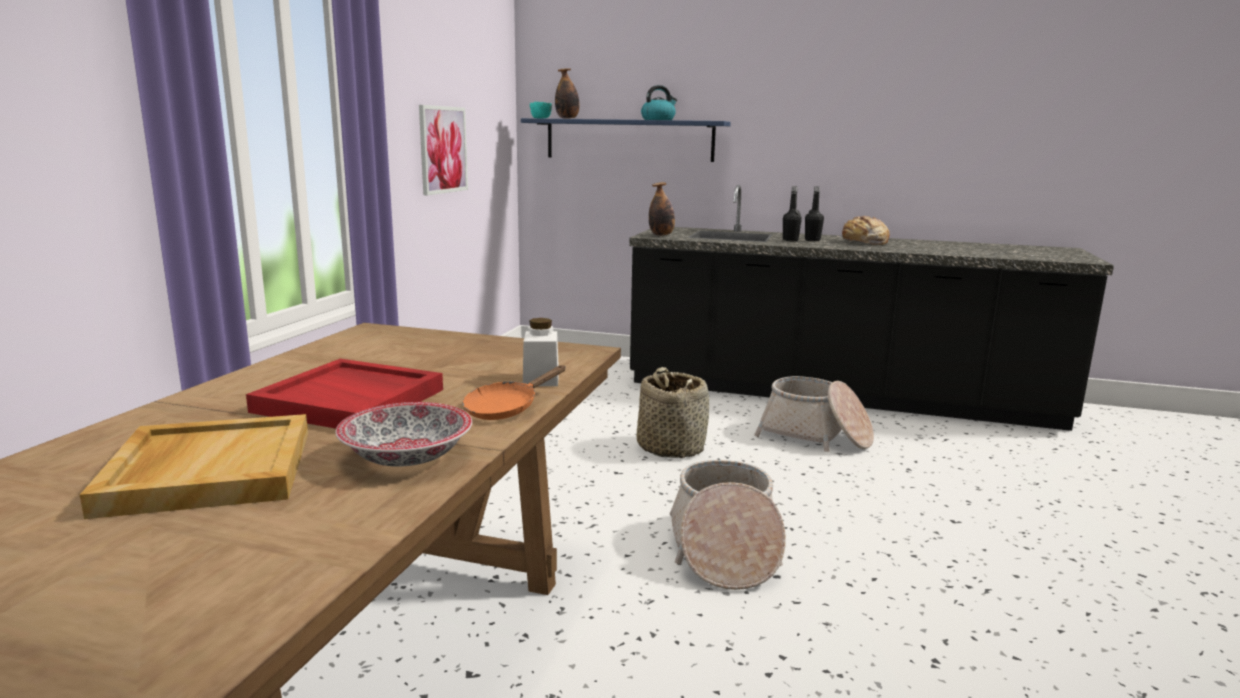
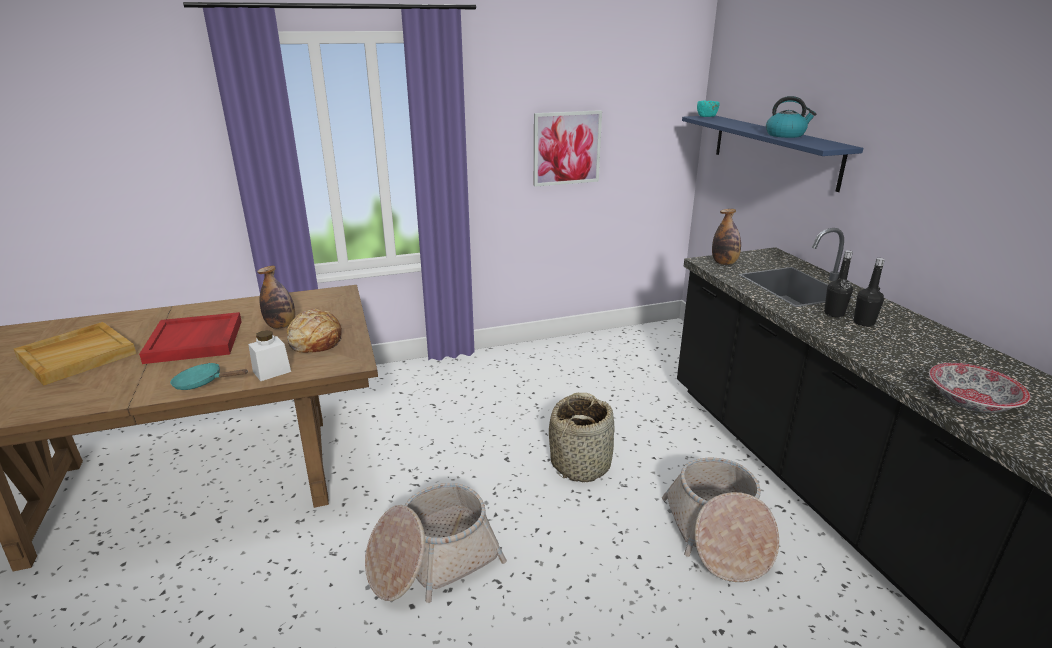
camera: 55 degrees right, 10 degrees up
bowl [336,402,472,467] -> bowl moved to [929,363,1030,413]
orange frying pan [462,365,566,420] -> turquoise frying pan [170,363,248,390]
bottle [555,68,579,119] -> bottle moved to [257,266,295,329]
bread [837,216,890,245] -> bread moved to [287,309,342,353]

